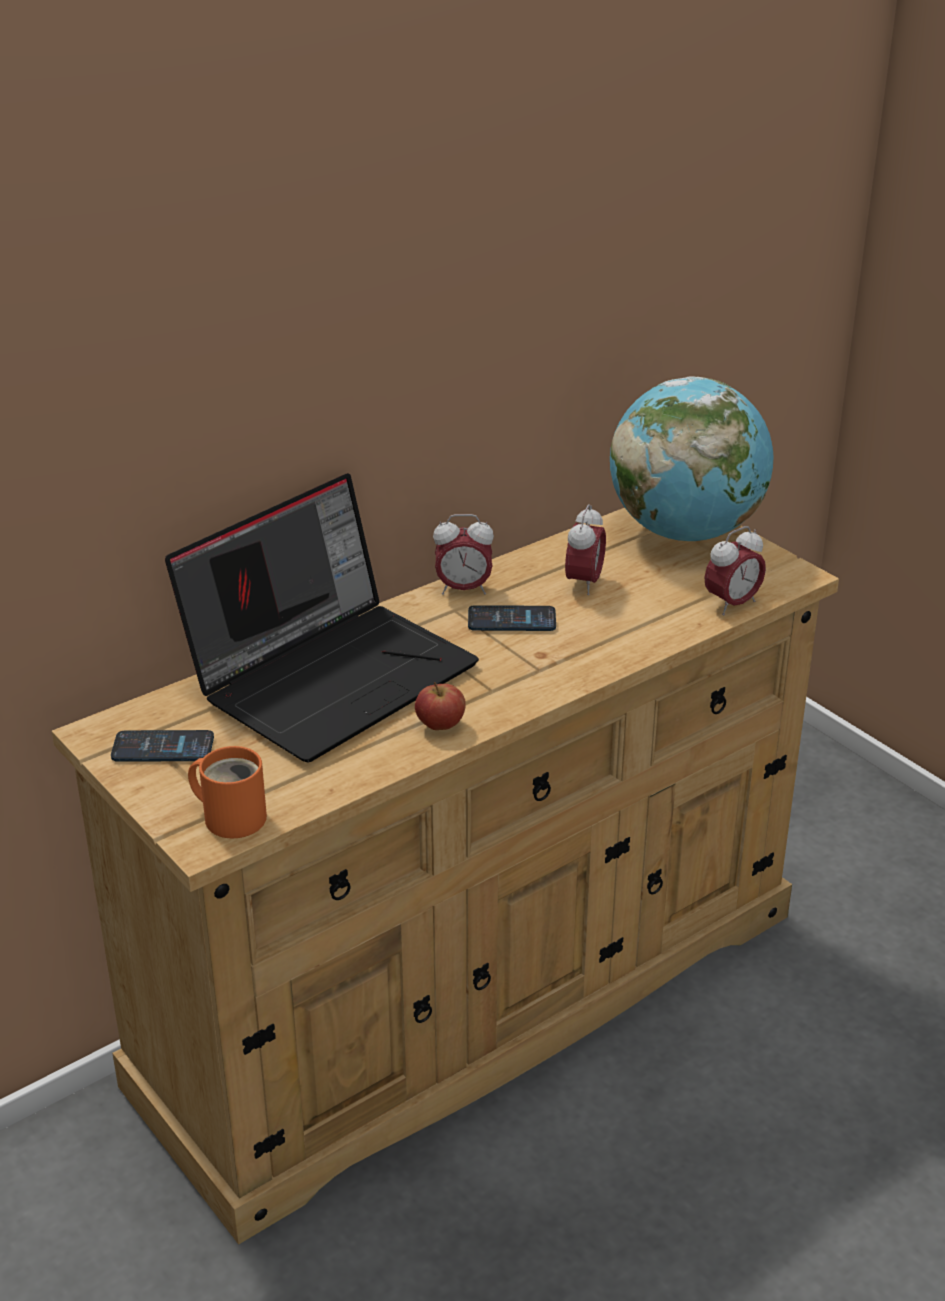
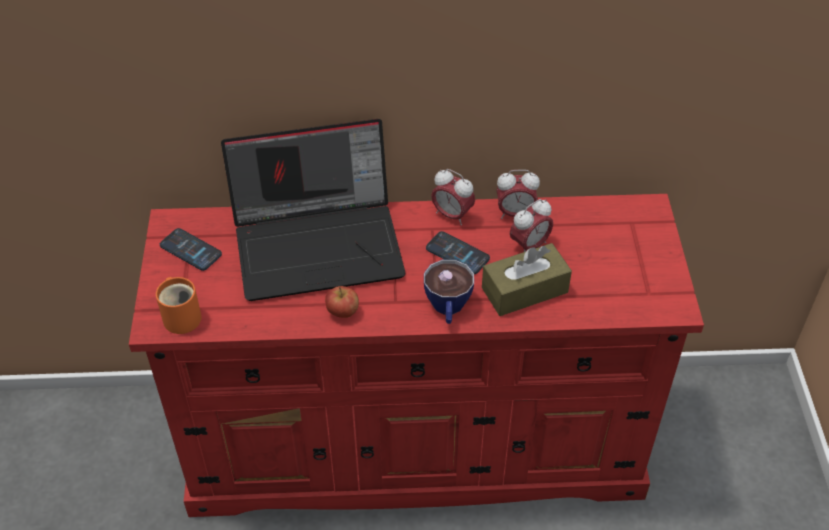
camera: 35 degrees right, 15 degrees up
beige dresser [52,508,839,1244] -> red dresser [129,194,704,517]
globe [610,376,773,541] -> none
alarm clock [704,526,766,616] -> alarm clock moved to [496,170,540,219]
none -> cup [424,260,474,324]
none -> brown tissue box [482,243,572,316]

